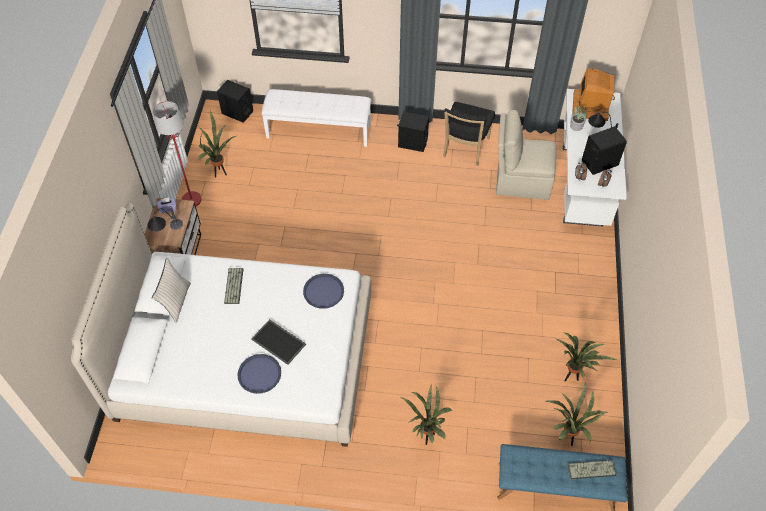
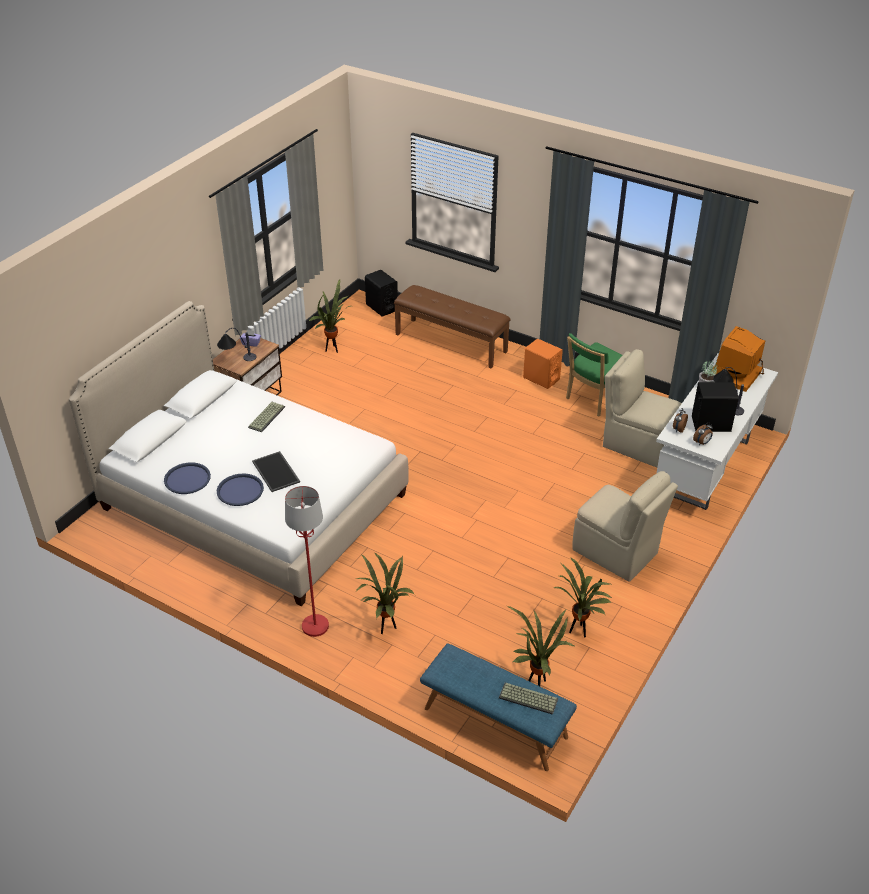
camera: 25 degrees right, 15 degrees down
beige pillow [152,257,191,323] -> none
red floor lamp [153,101,202,206] -> red floor lamp moved to [285,486,329,637]
white bench [262,89,371,147] -> brown bench [394,285,511,369]
blue tray [303,274,344,309] -> blue tray moved to [164,463,211,494]
black speaker [397,112,429,152] -> orange speaker [523,339,563,389]
black chair [443,102,495,166] -> green chair [566,333,622,417]
none -> beige chair [572,471,678,582]

